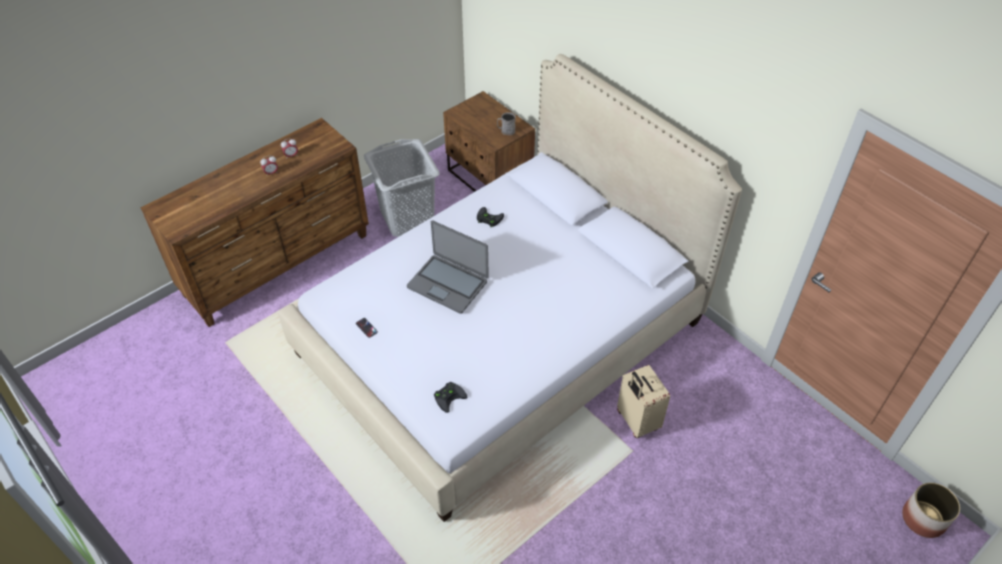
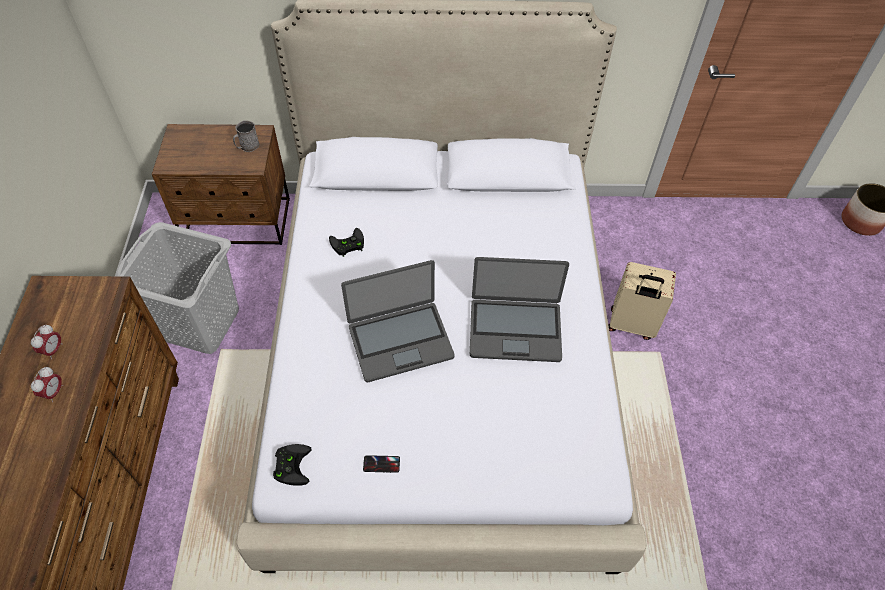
camera: 50 degrees left, 5 degrees up
black game controller [434,382,467,413] -> black game controller moved to [273,444,312,486]
none -> laptop [470,257,569,362]

